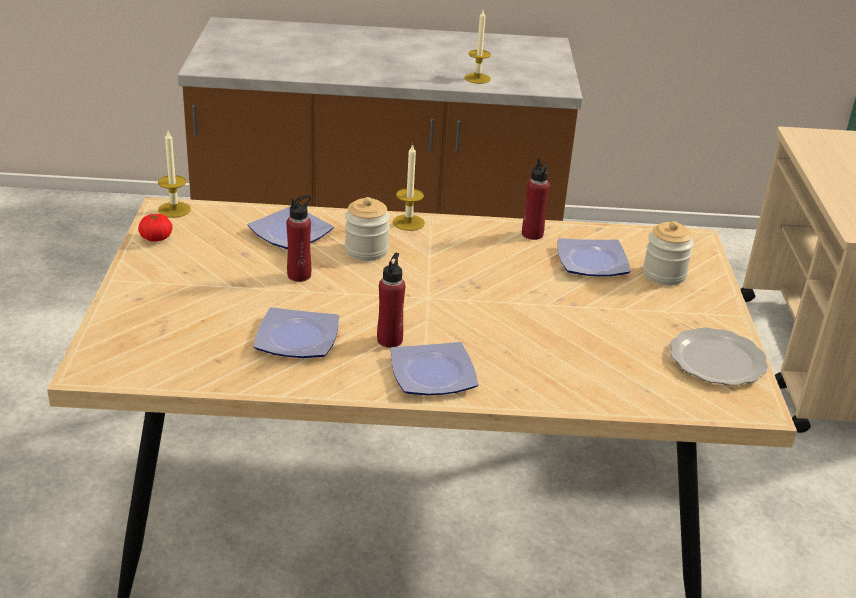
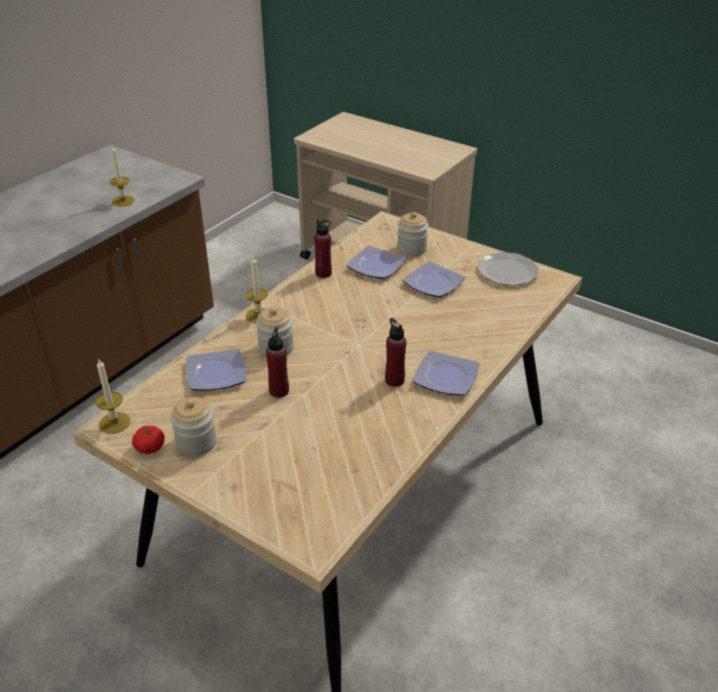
camera: 55 degrees left, 5 degrees up
plate [254,307,339,358] -> plate moved to [402,261,465,297]
none -> jar [171,397,217,456]

